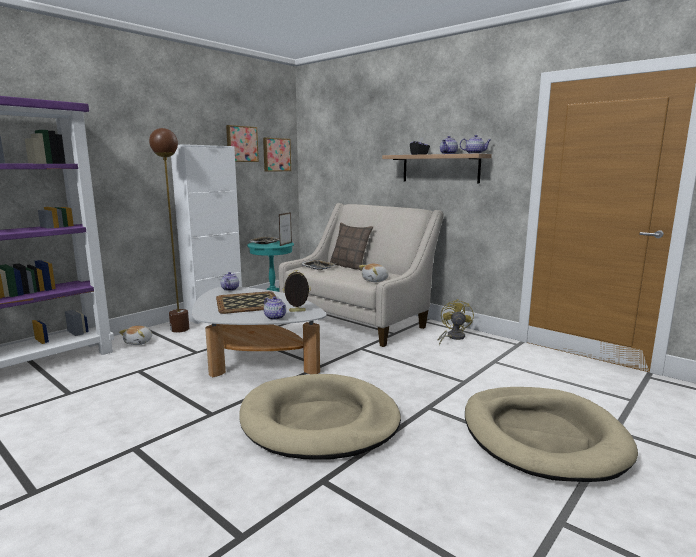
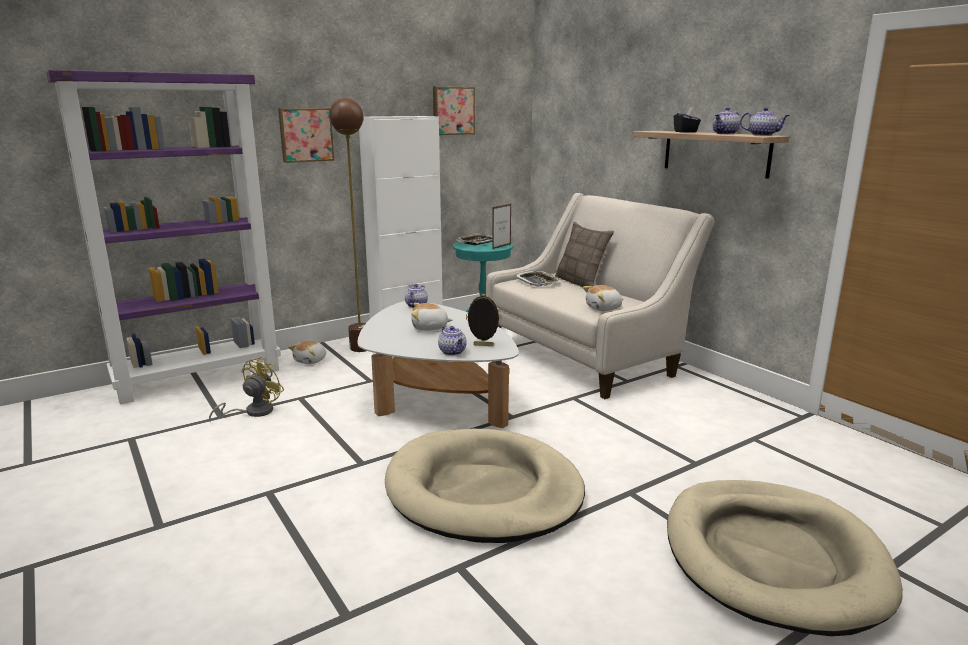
camera: 15 degrees right, 5 degrees up
tray [216,291,277,314] -> plush toy [411,303,453,331]
picture [263,138,291,172] -> picture moved to [278,108,335,163]
yellow fan [438,299,474,345] -> yellow fan moved to [209,356,284,423]

